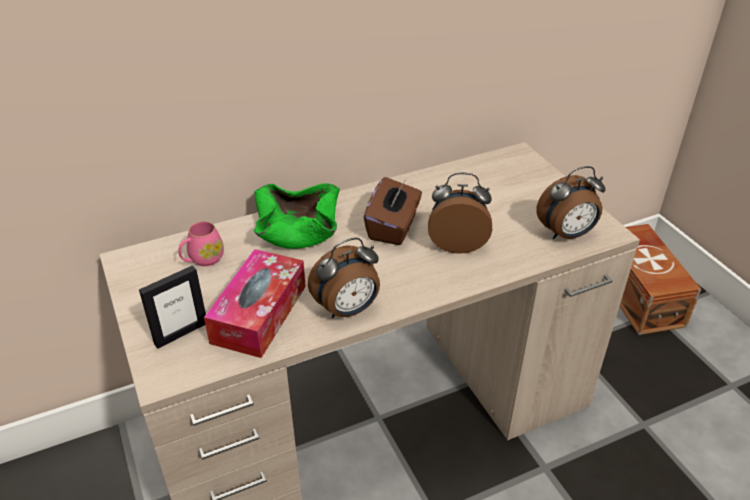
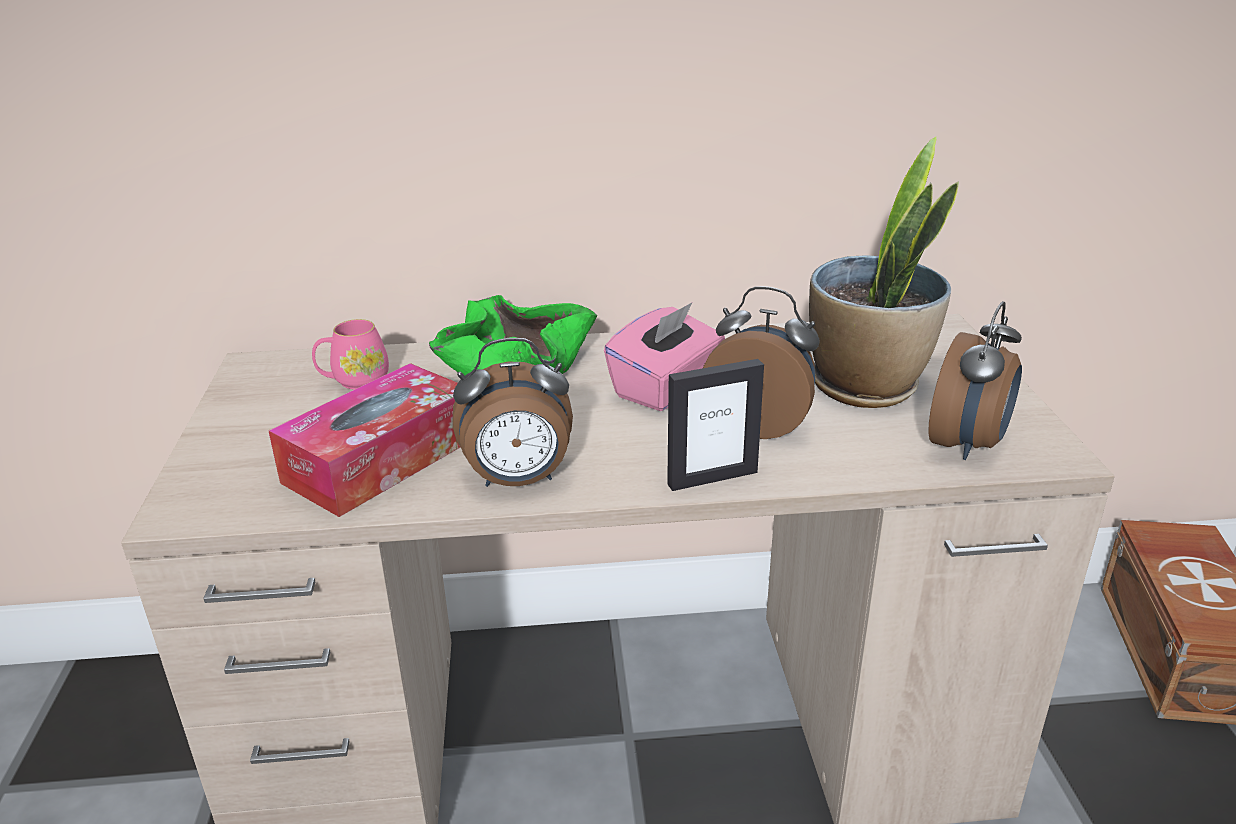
camera: 20 degrees right, 10 degrees down
picture frame [139,265,206,349] -> picture frame moved to [667,359,764,491]
brown tissue box [364,177,422,245] -> pink tissue box [604,302,725,411]
alarm clock [536,166,606,239] -> alarm clock turned 60 degrees counterclockwise [928,301,1022,460]
none -> potted plant [809,137,959,408]

